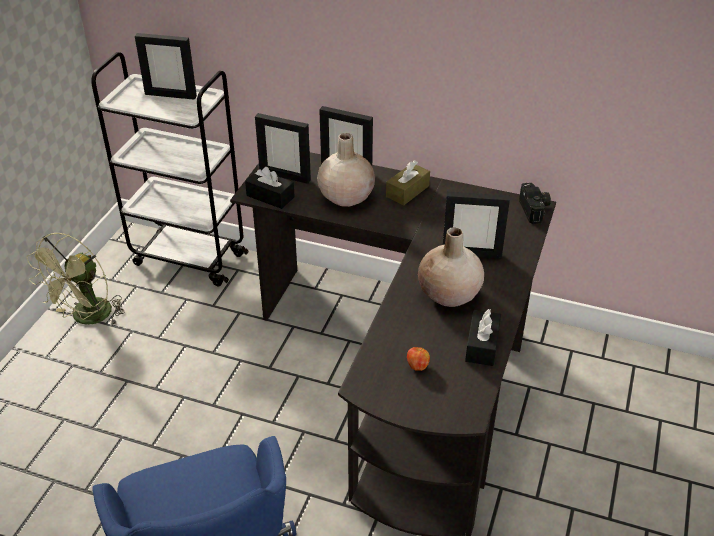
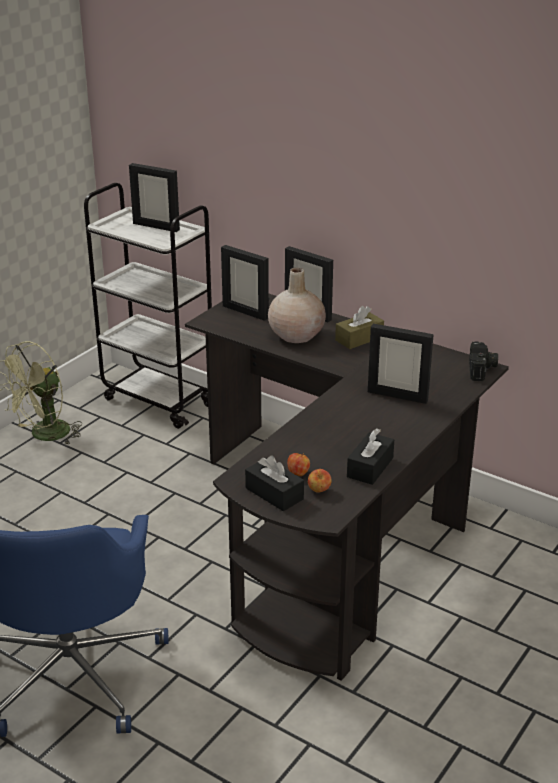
camera: 15 degrees right, 10 degrees down
black tissue box [245,167,295,209] -> black tissue box moved to [245,456,304,511]
beige vase [418,227,484,307] -> none
none -> apple [308,469,332,493]

